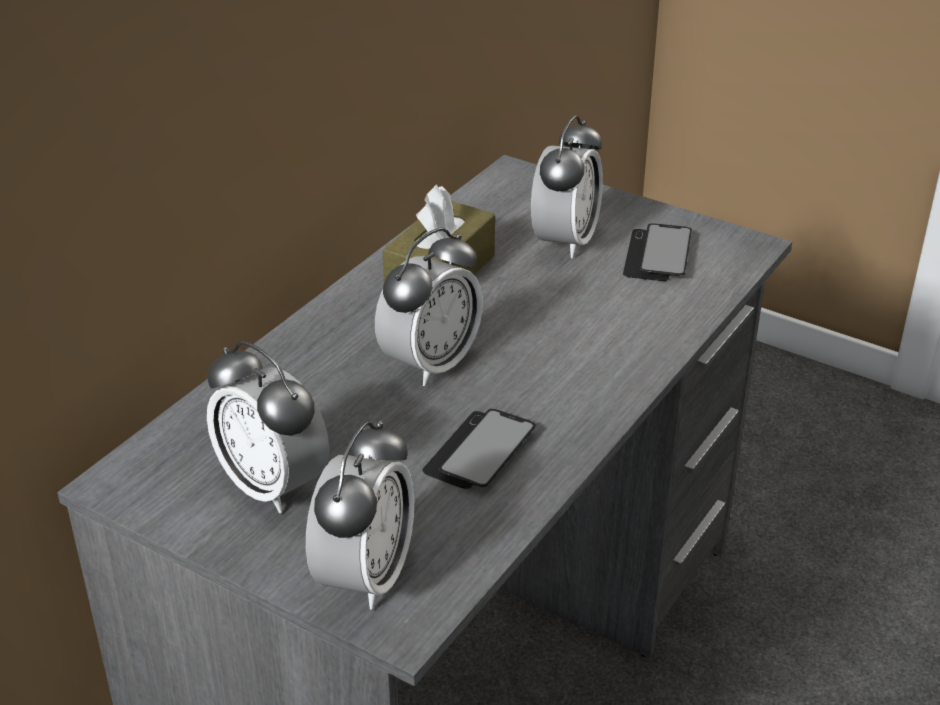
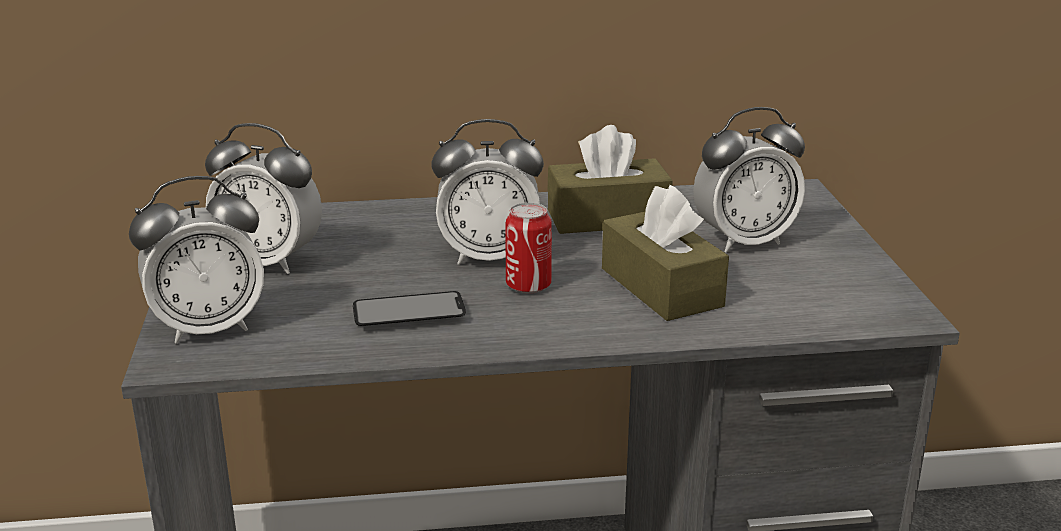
camera: 50 degrees right, 10 degrees down
alarm clock [207,341,329,513] -> alarm clock turned 75 degrees counterclockwise [205,123,322,274]
phone [623,223,692,281] -> none
none -> can [506,203,552,294]
none -> brown tissue box [602,185,729,321]

